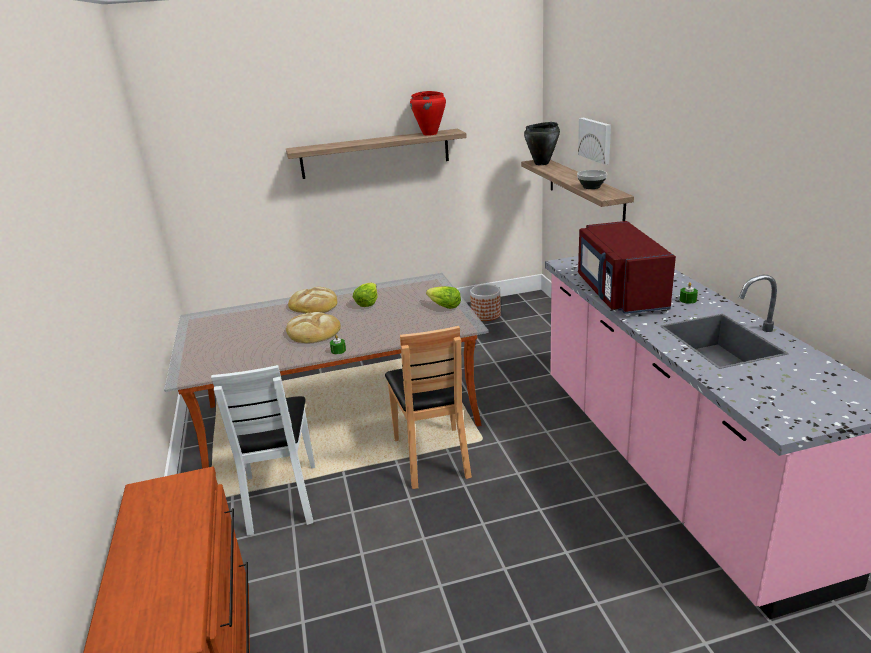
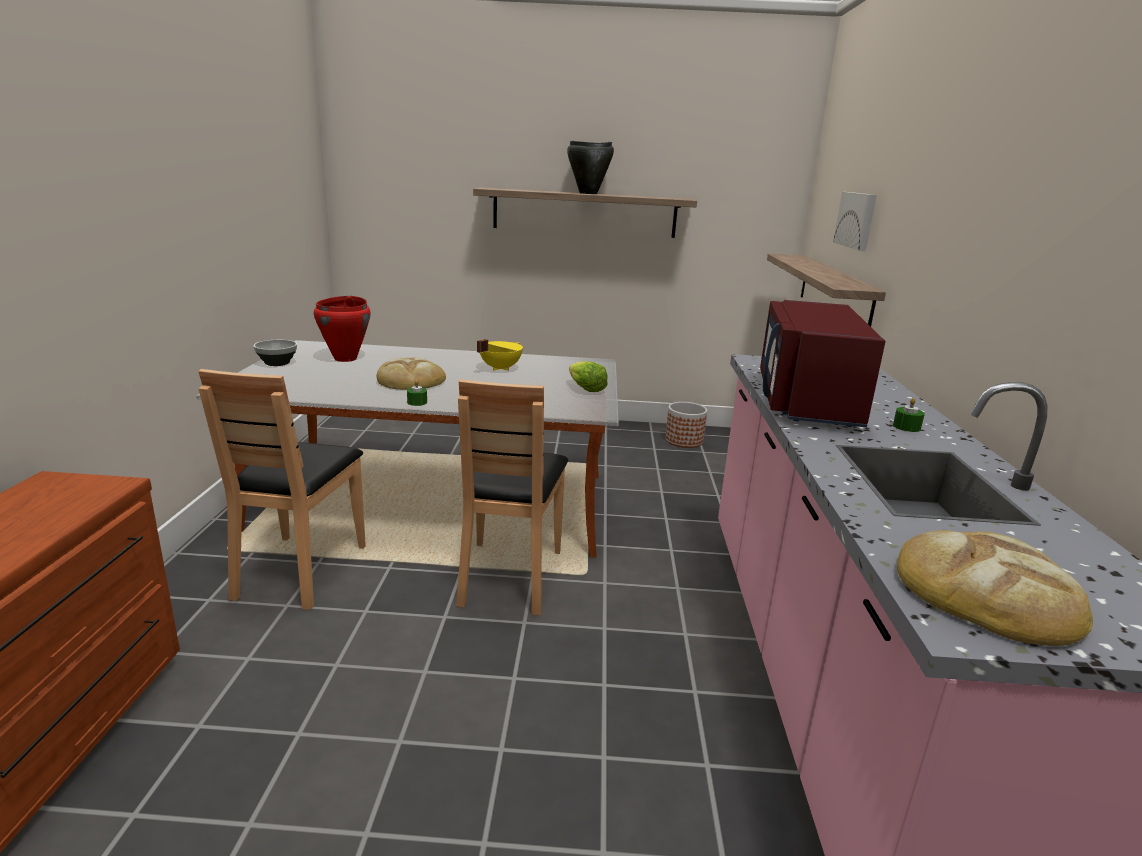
camera: 15 degrees right, 5 degrees down
white chair [211,365,315,535] -> brown chair [198,369,366,610]
bread [288,287,337,313] -> bread moved to [897,530,1093,646]
lettuce [353,283,378,307] -> yellow cooking pot [477,339,523,371]
red cooking pot [410,91,446,136] -> red cooking pot moved to [314,296,370,362]
black cooking pot [524,122,560,165] -> black cooking pot moved to [567,141,614,194]
bowl [577,170,607,189] -> bowl moved to [253,340,297,366]

